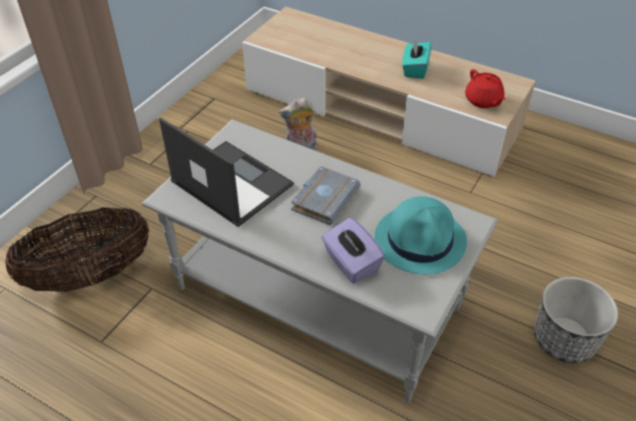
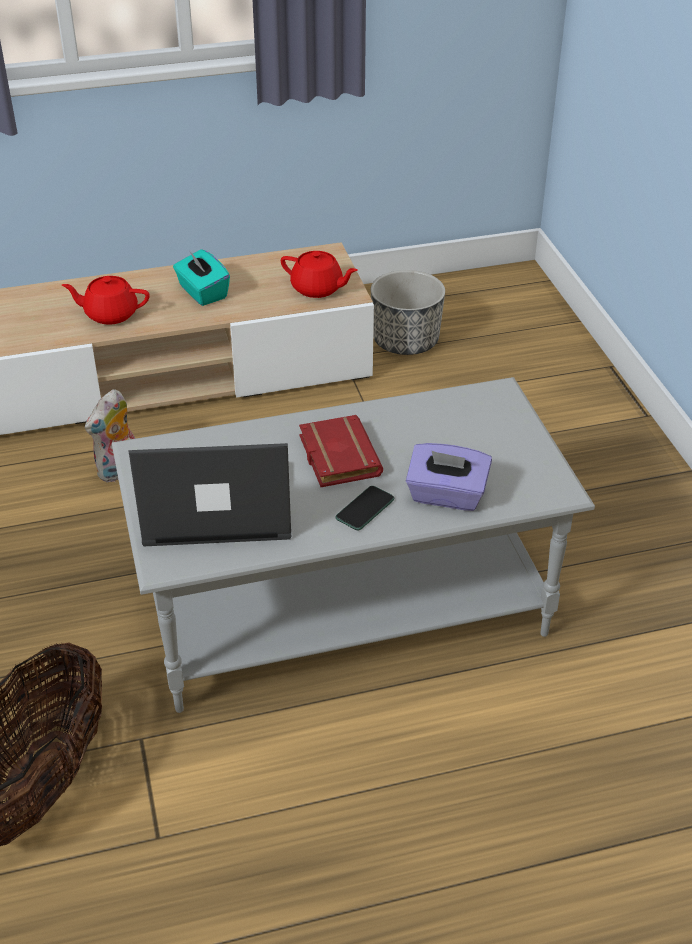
camera: 45 degrees left, 5 degrees down
grey book [291,166,361,225] -> red book [299,415,383,487]
turquoise hat [375,196,467,274] -> none
planter [534,277,618,363] -> planter moved to [371,270,445,355]
none -> red teapot [62,276,149,325]
none -> phone [335,486,394,530]

